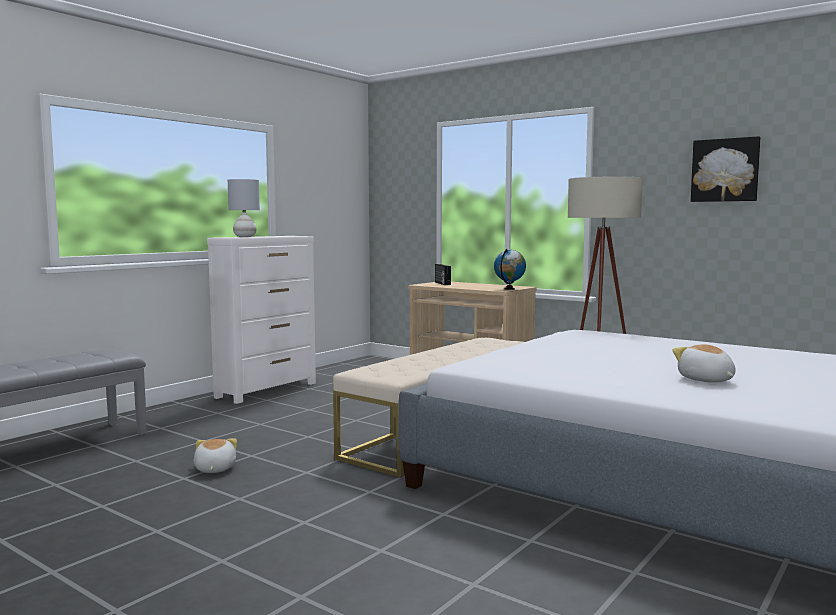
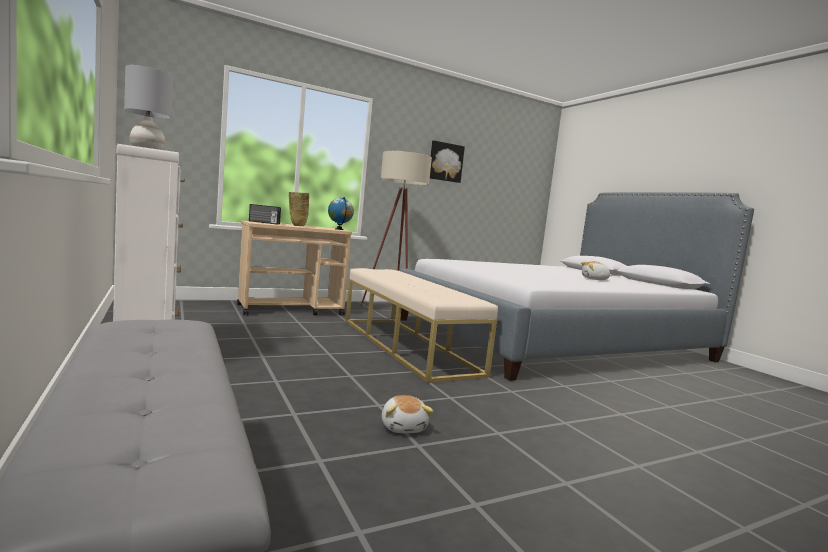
camera: 65 degrees left, 0 degrees up
plush toy [194,438,237,473] -> plush toy turned 120 degrees counterclockwise [382,395,434,433]
none -> beige vase [289,192,309,226]

